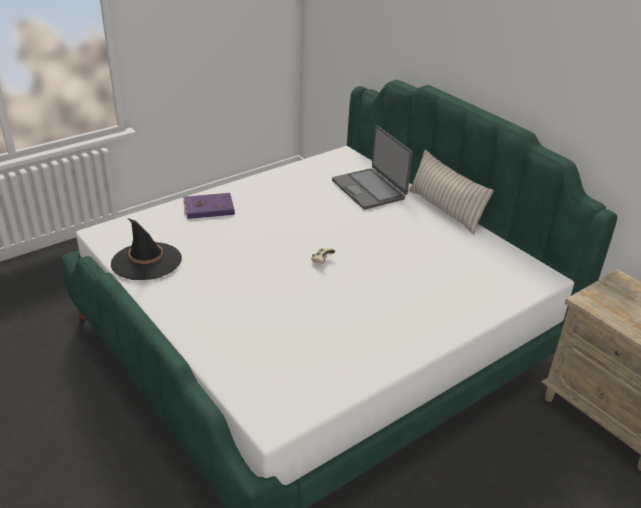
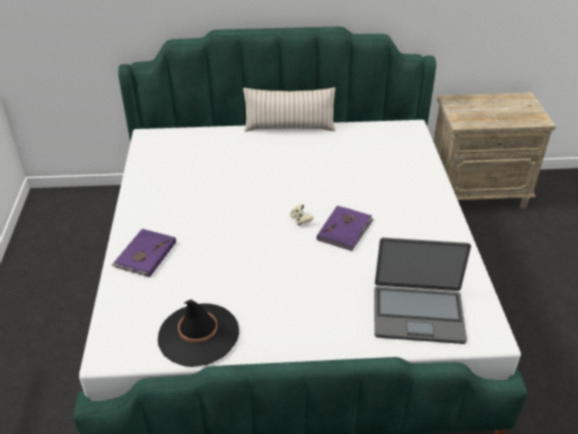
camera: 55 degrees left, 5 degrees up
laptop [332,125,412,210] -> laptop moved to [374,238,471,344]
none -> purple book [317,205,374,251]

